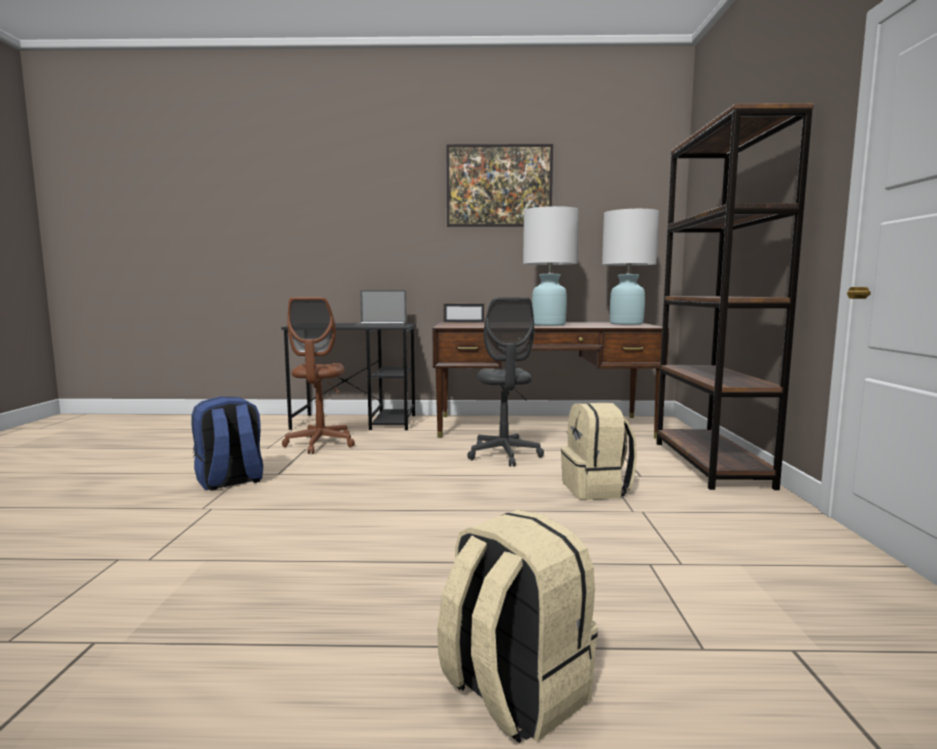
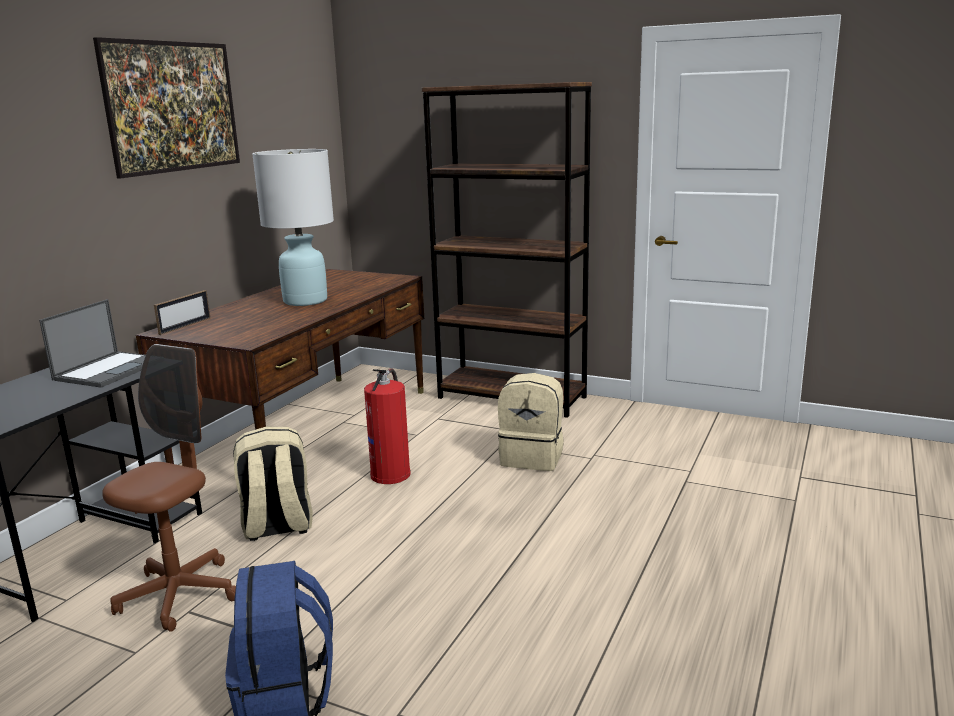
camera: 65 degrees left, 10 degrees up
brown office chair [282,297,355,454] -> brown office chair turned 90 degrees counterclockwise [102,344,236,632]
beige backpack [437,510,598,744] -> beige backpack moved to [233,427,313,541]
grey office chair [467,297,544,467] -> fire extinguisher [364,368,411,484]
white table lamp [602,209,659,325] -> none

